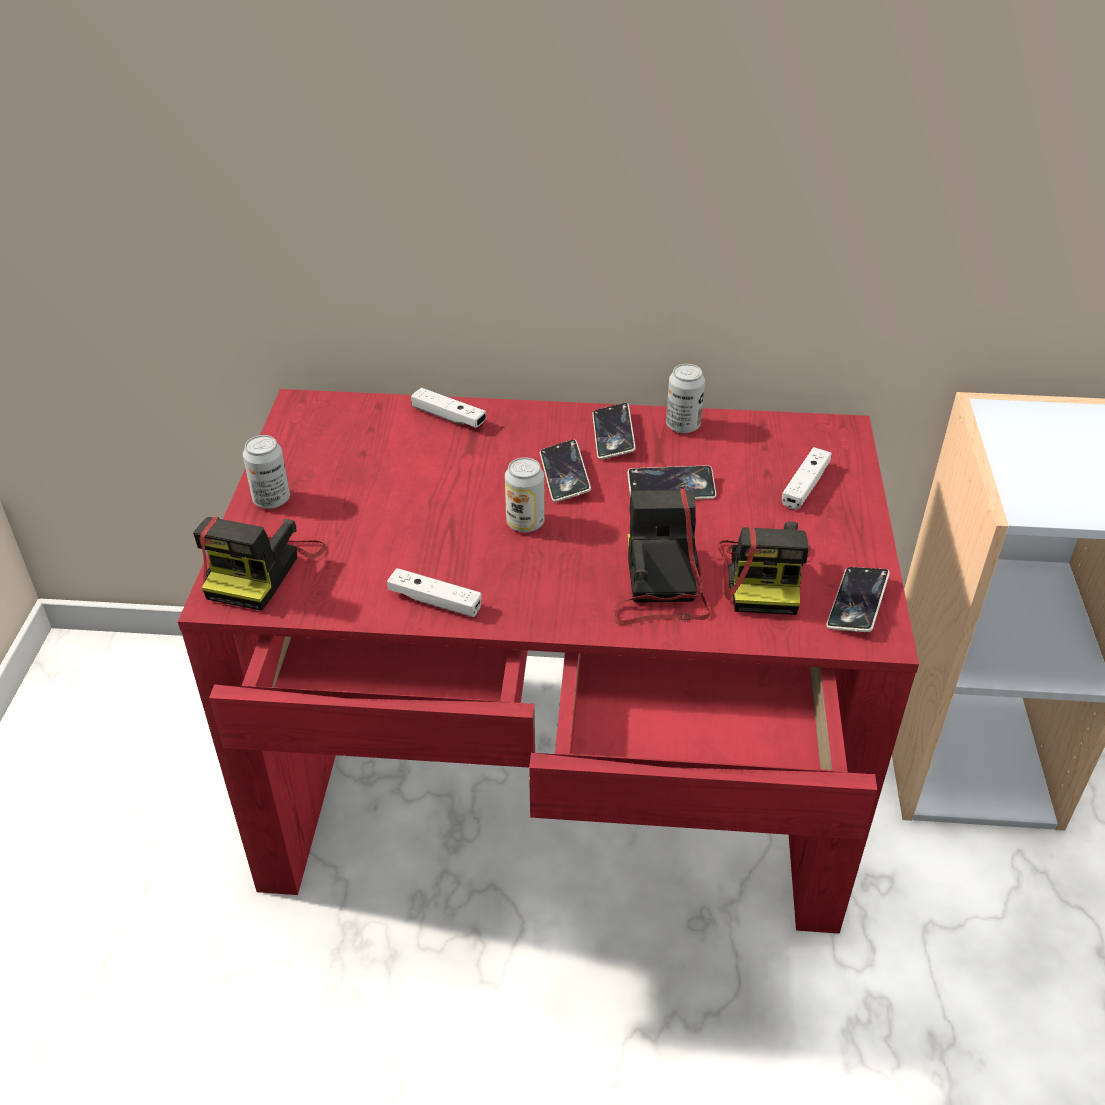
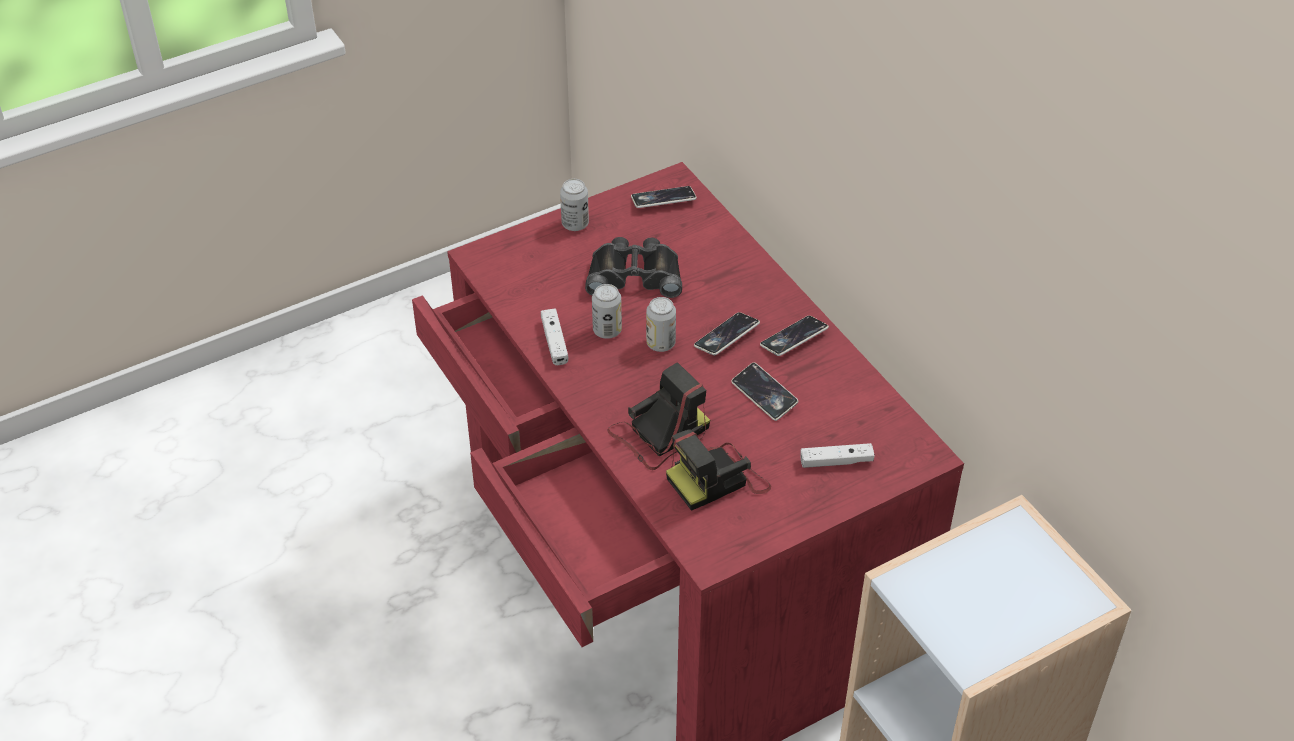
camera: 55 degrees right, 5 degrees up
camera [193,517,326,611] -> none
white game controller [411,388,486,427] -> none
can [666,364,705,433] -> can moved to [592,284,622,339]
phone [826,567,890,632] -> phone moved to [631,186,697,208]
none -> black binoculars [585,237,682,298]

